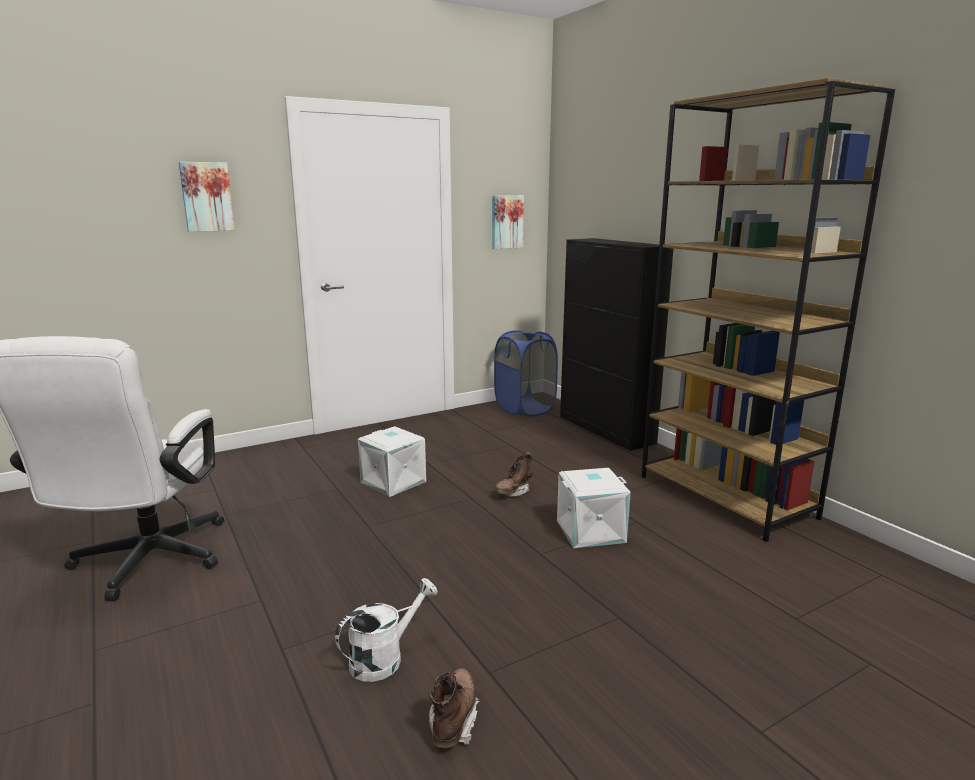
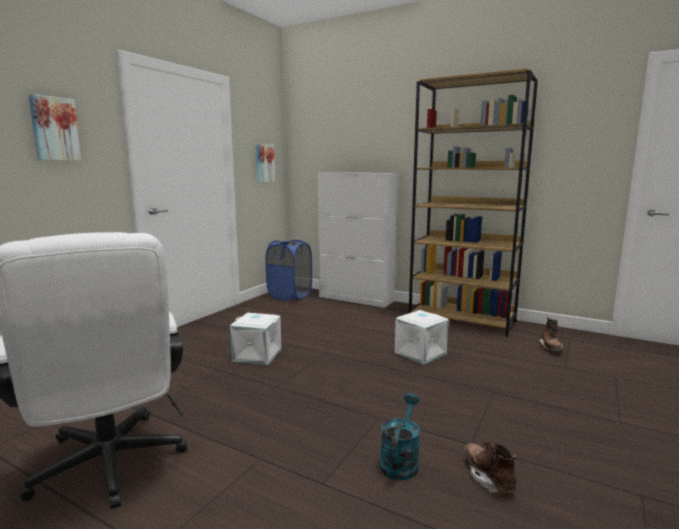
camera: 30 degrees left, 5 degrees down
white watering can [335,578,438,682] -> turquoise watering can [380,393,420,480]
brown boot [494,452,533,497] -> brown boot moved to [539,317,563,351]
black cabinet [560,238,673,451] -> white cabinet [318,173,397,308]

